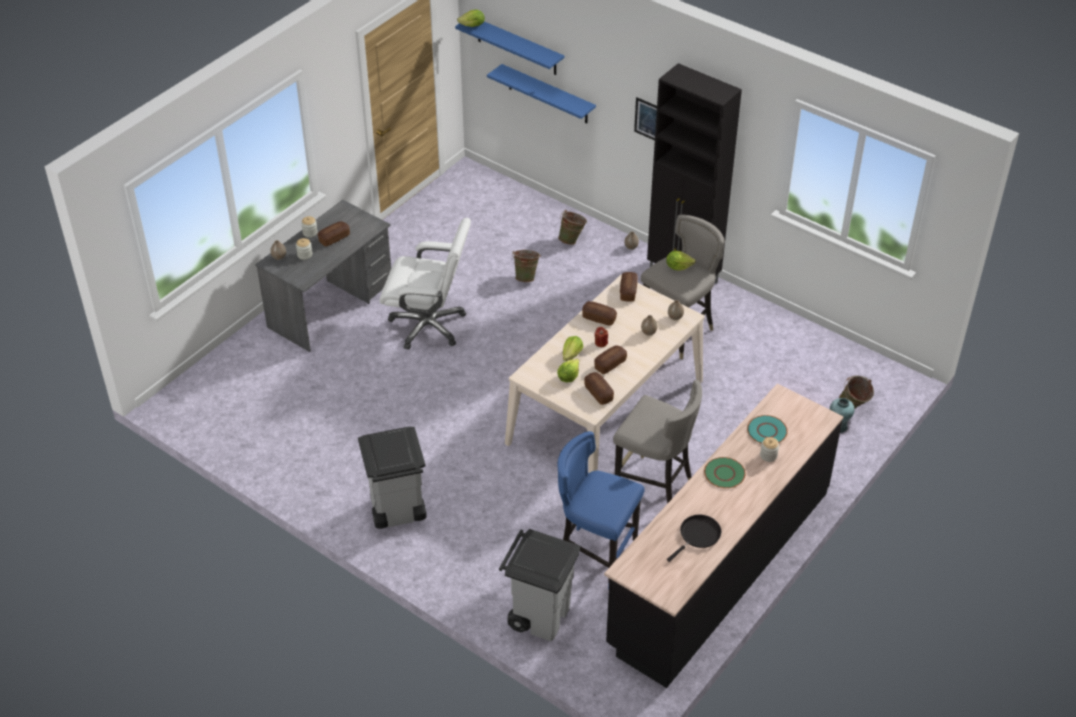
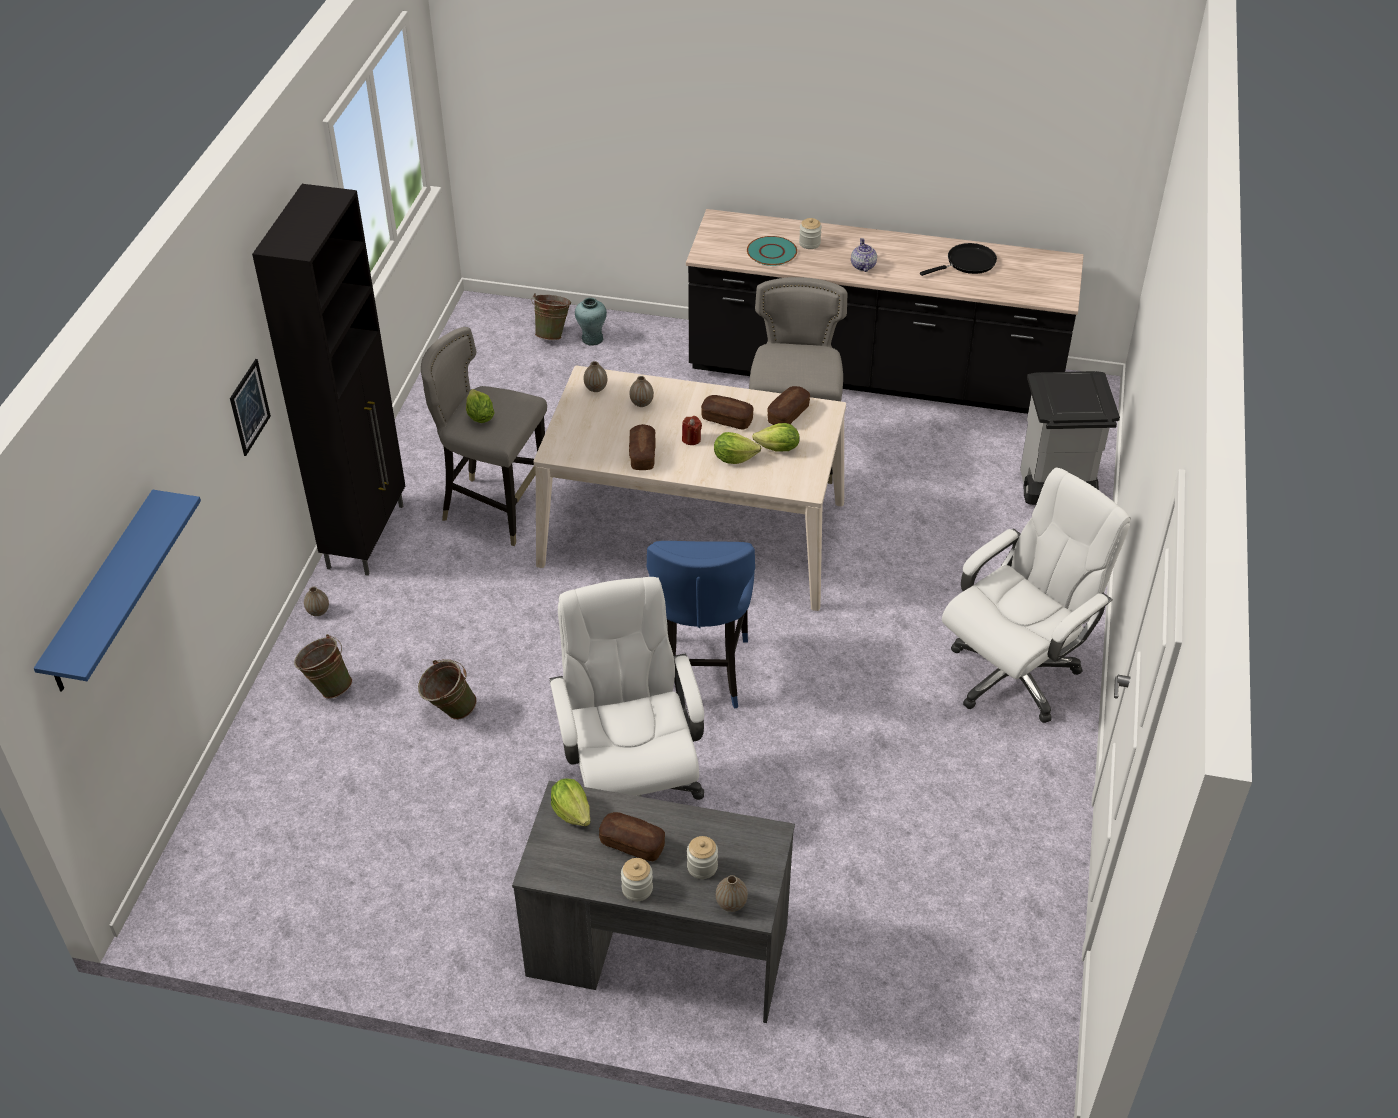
camera: 115 degrees left, 0 degrees up
grey trash can [358,427,427,529] -> white office chair [942,467,1131,723]
lettuce [457,10,485,27] -> lettuce moved to [551,779,591,826]
blue shelf [487,64,596,124] -> none
blue stool [558,431,645,589] -> blue stool moved to [647,541,755,709]
bread [620,272,638,302] -> none
black frying pan [667,515,721,562] -> black frying pan turned 135 degrees clockwise [920,243,997,276]
green plate [704,457,746,488] -> teapot [851,238,877,272]

